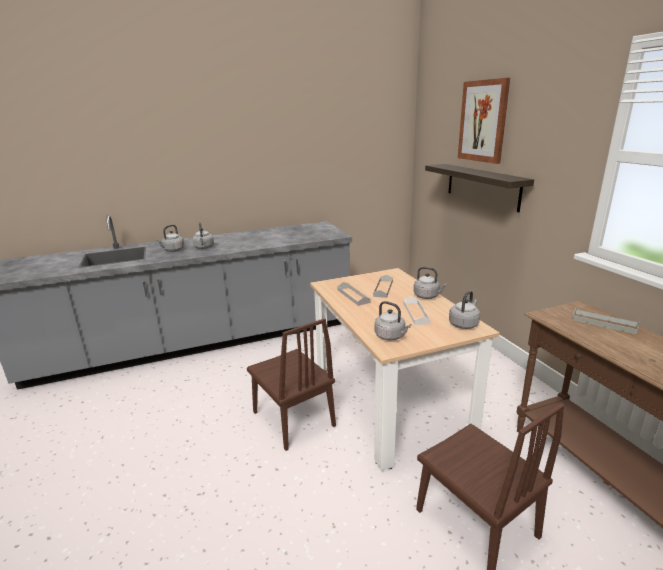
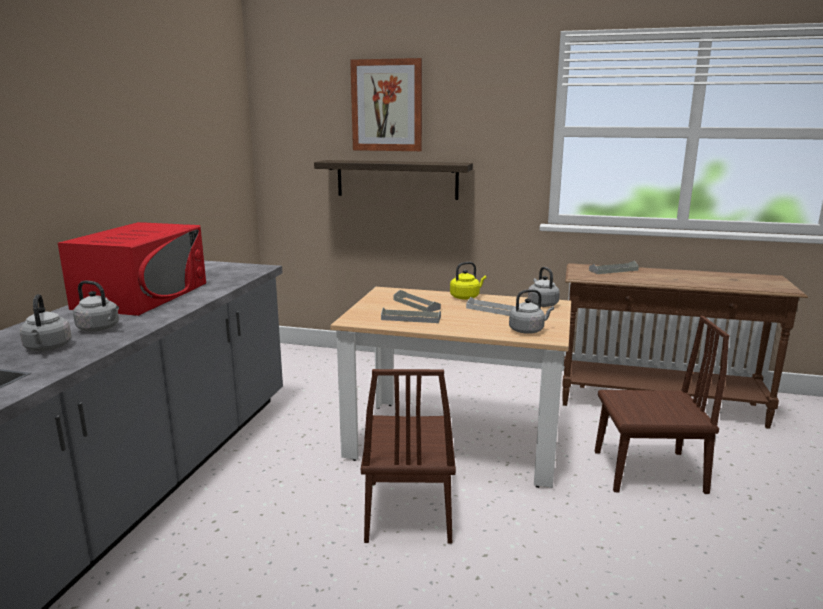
camera: 55 degrees left, 5 degrees down
brown chair [247,318,336,451] -> brown chair turned 90 degrees clockwise [361,369,456,544]
grey kettle [414,267,447,299] -> yellow kettle [450,262,487,300]
none -> red microwave [58,222,206,316]

